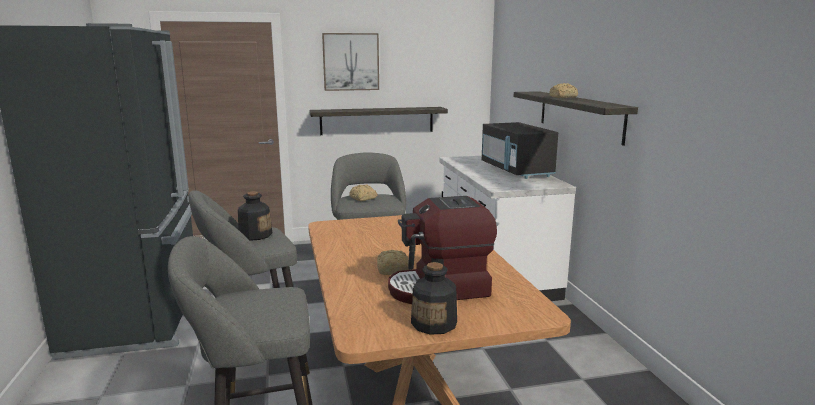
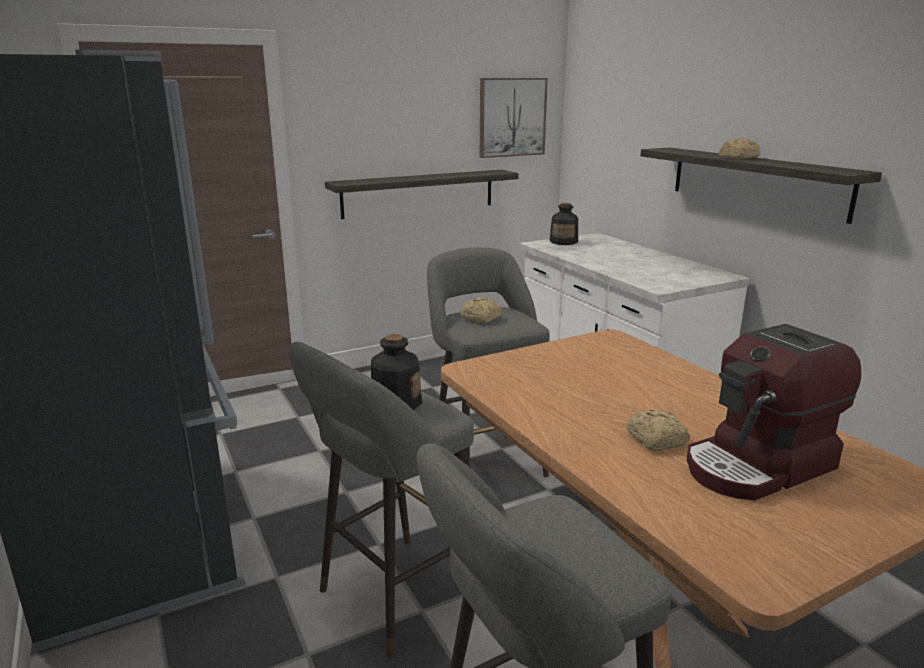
camera: 15 degrees left, 5 degrees up
picture [322,33,379,91] -> picture moved to [480,78,548,158]
bottle [411,262,457,335] -> bottle moved to [550,203,578,245]
black microwave [482,122,558,179] -> none

